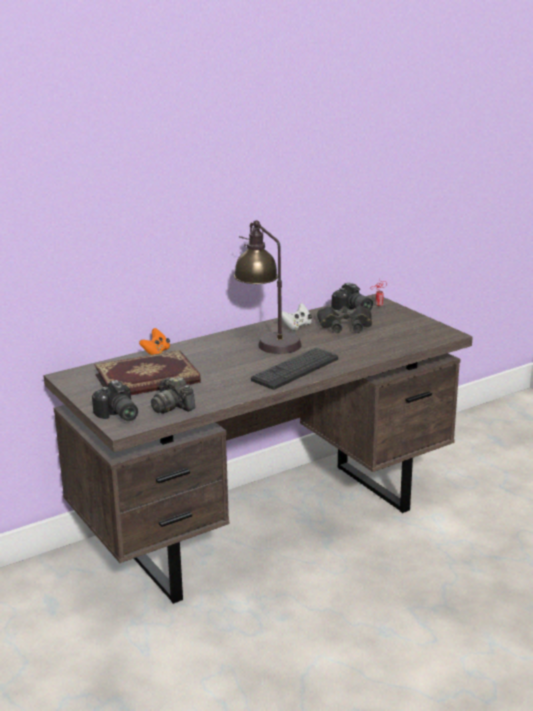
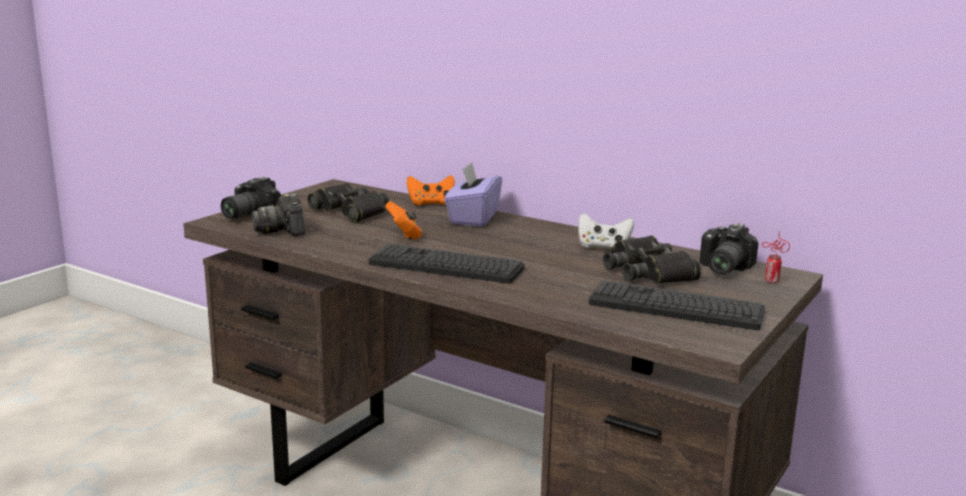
camera: 65 degrees right, 5 degrees down
book [95,350,201,395] -> black binoculars [307,183,389,223]
camera [151,377,195,414] -> camera turned 45 degrees counterclockwise [252,193,305,237]
table lamp [234,220,302,354] -> none
none -> orange game controller [385,201,422,240]
none -> purple tissue box [444,162,502,227]
none -> keyboard [589,280,765,330]

